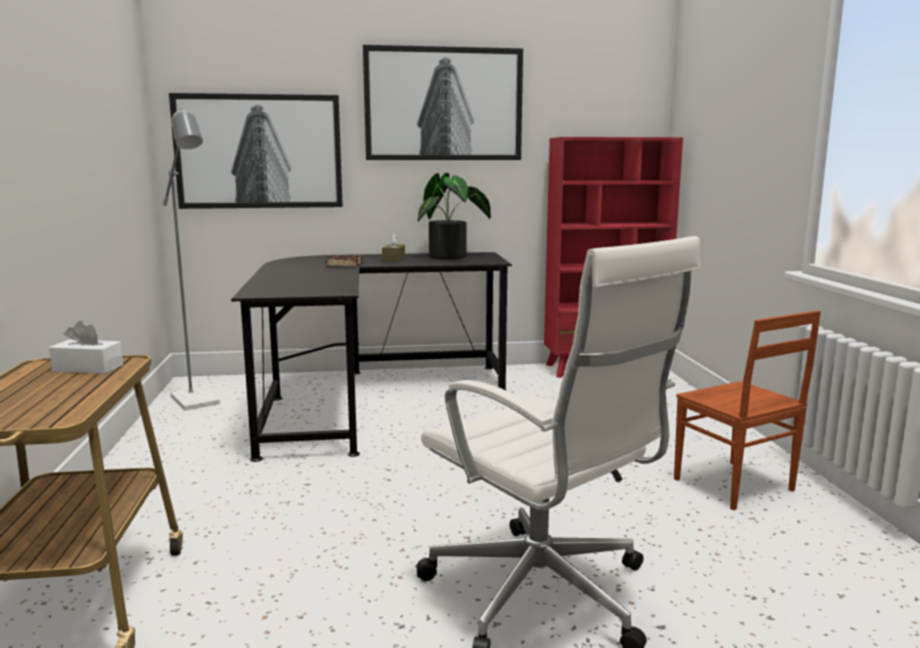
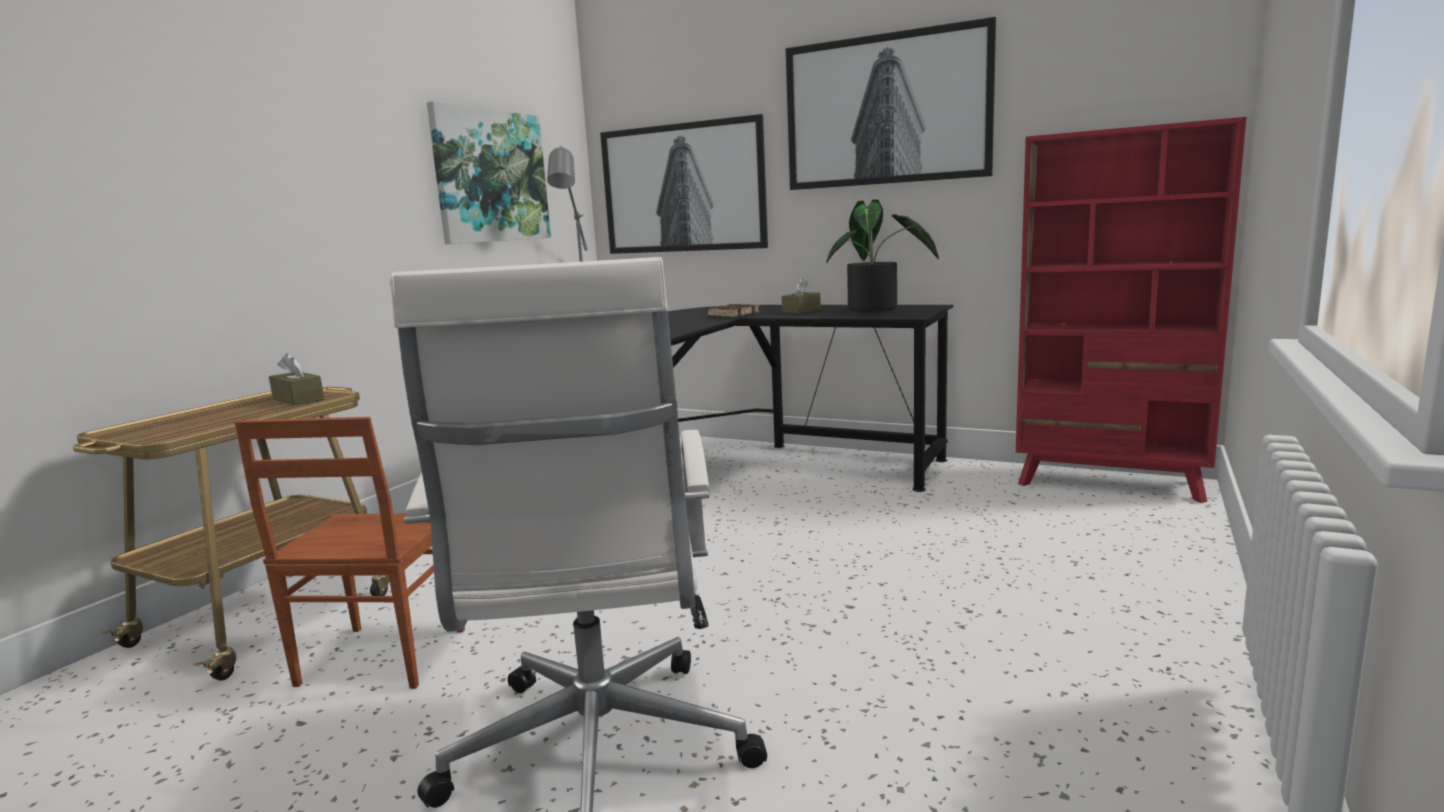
camera: 35 degrees right, 0 degrees up
white tissue box [49,321,123,374] -> brown tissue box [269,353,324,405]
brown chair [674,310,821,510] -> brown chair moved to [234,417,465,689]
none -> picture [427,101,551,244]

